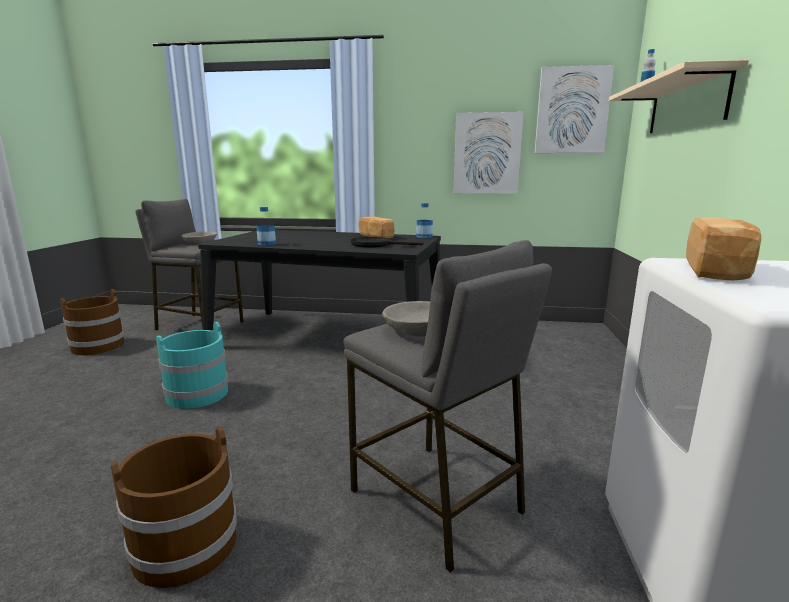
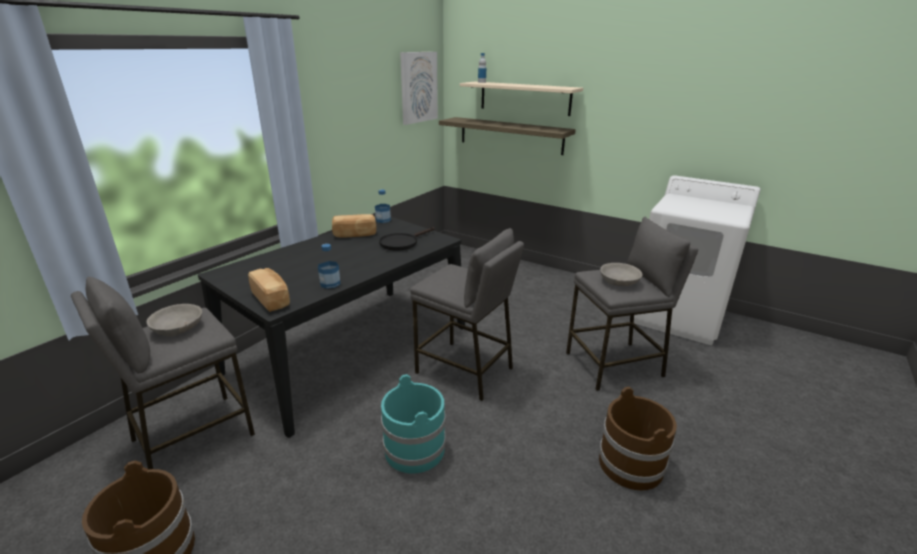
camera: 65 degrees left, 10 degrees up
picture [453,112,524,194] -> none
bread [686,217,761,280] -> bread moved to [248,268,290,312]
none -> grey stool [410,228,524,401]
none -> shelf [439,117,576,155]

